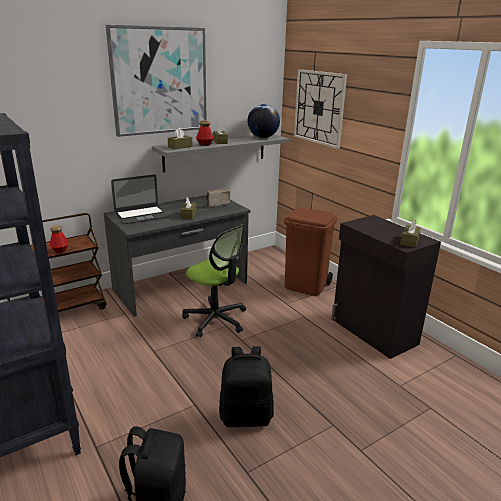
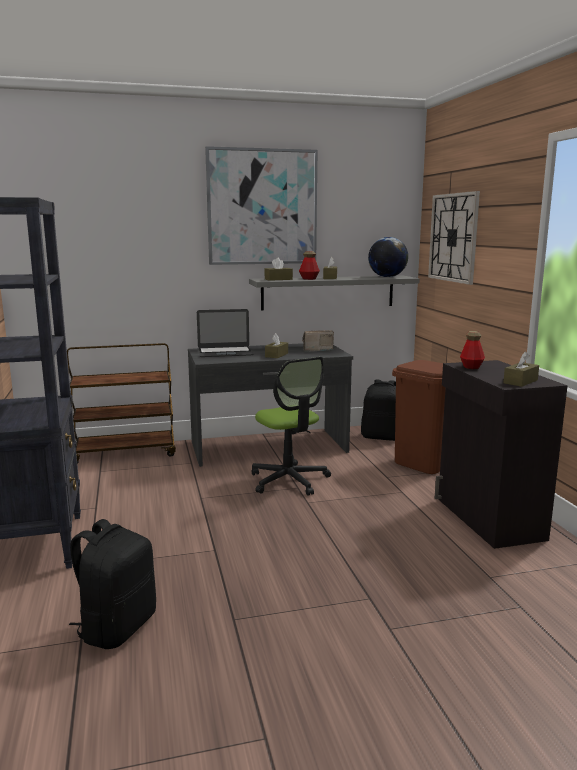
camera: 20 degrees right, 10 degrees down
bottle [50,225,68,253] -> bottle moved to [460,331,485,369]
black backpack [219,346,274,427] -> black backpack moved to [361,380,396,441]

